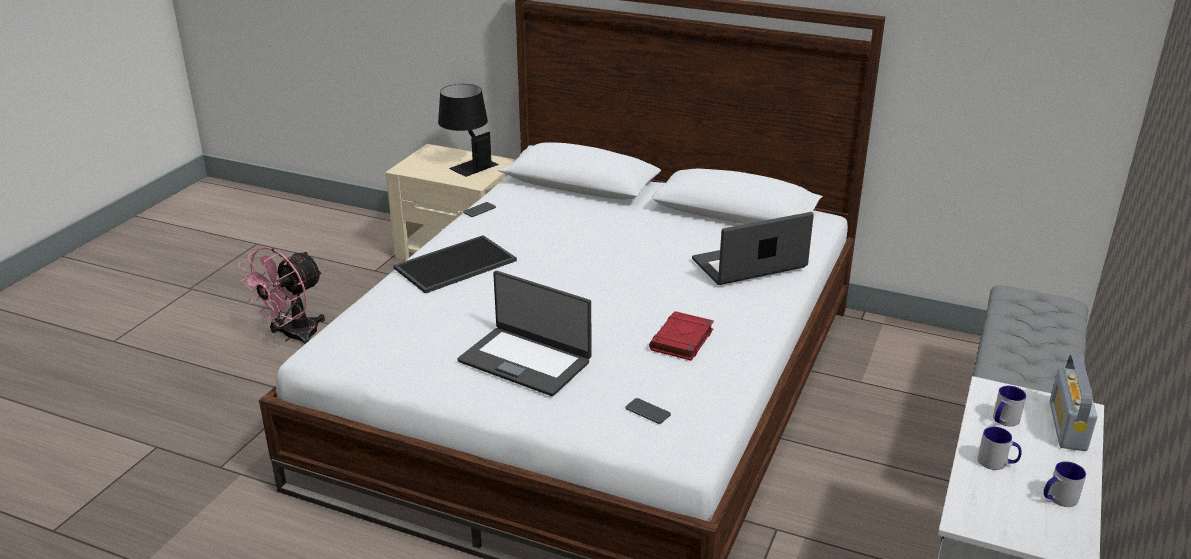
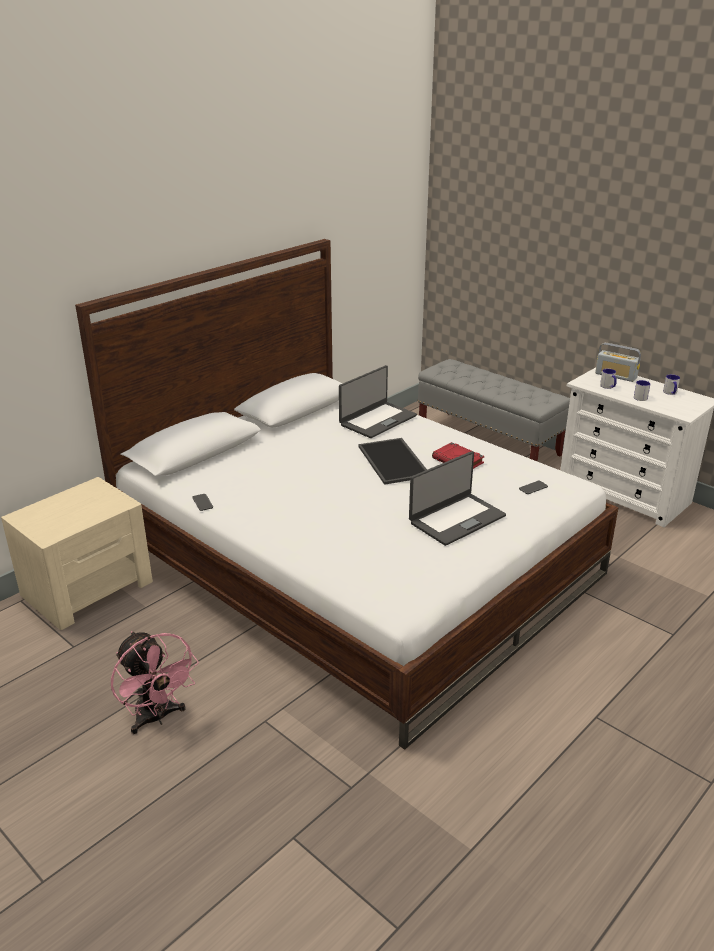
camera: 70 degrees left, 0 degrees up
tray [393,235,517,294] -> tray moved to [358,438,427,485]
black table lamp [438,84,499,177] -> none
laptop [692,212,814,285] -> laptop turned 135 degrees counterclockwise [339,365,417,438]

